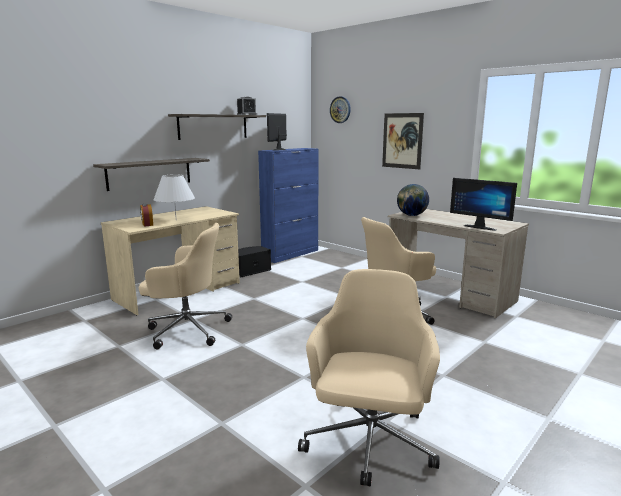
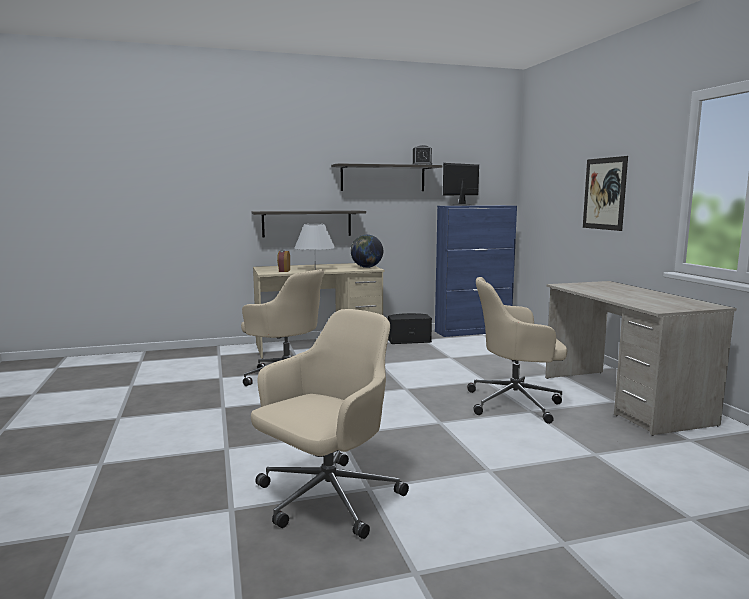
camera: 30 degrees right, 5 degrees down
wall clock [330,96,351,123] -> none
globe [397,184,429,216] -> globe moved to [351,235,383,268]
monitor [450,178,517,231] -> none

